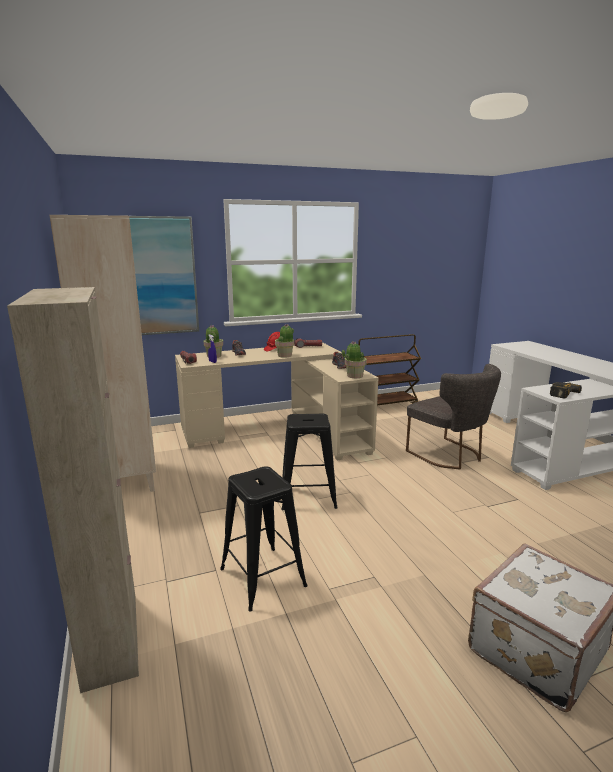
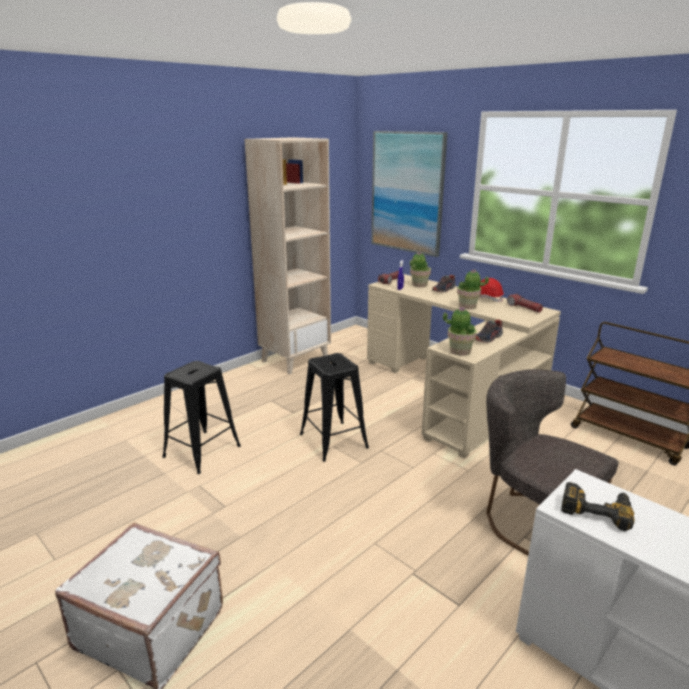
camera: 65 degrees right, 5 degrees up
beige cabinet [7,287,139,693] -> none
grey chair [406,364,501,469] -> grey chair turned 105 degrees clockwise [486,369,619,556]

